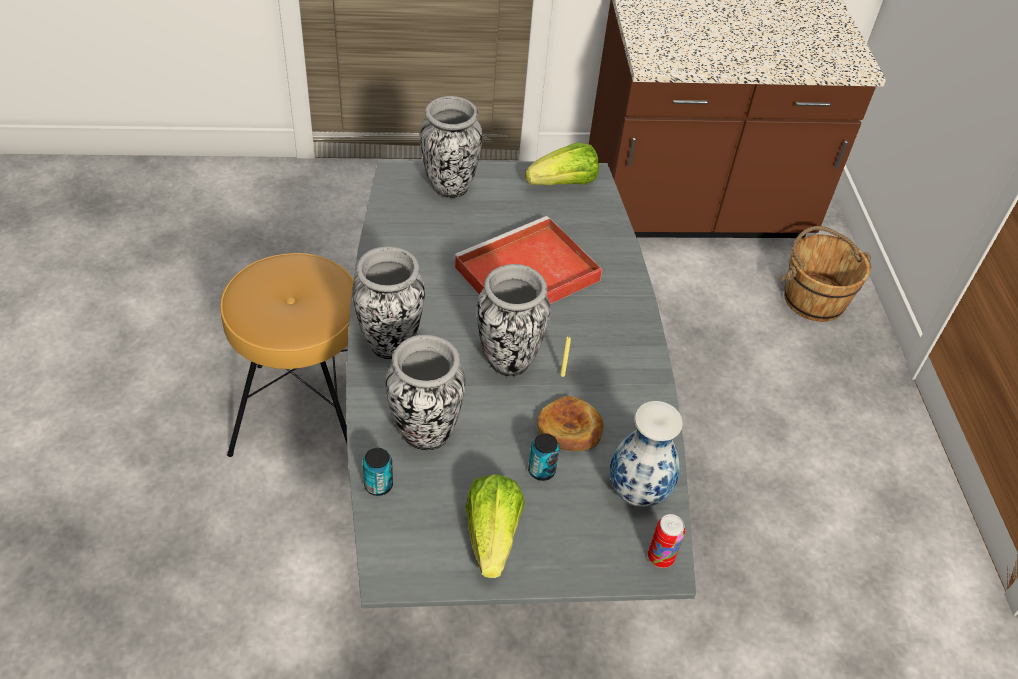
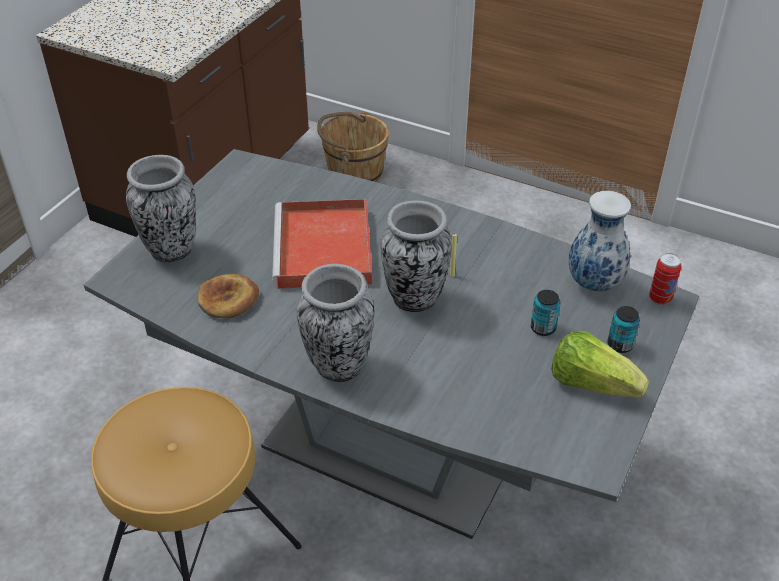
camera: 55 degrees left, 5 degrees down
can [363,448,393,496] -> can moved to [608,306,640,353]
vase [386,335,466,451] -> none
lettuce [525,143,599,185] -> none
bread [537,396,604,451] -> bread moved to [198,274,259,318]

